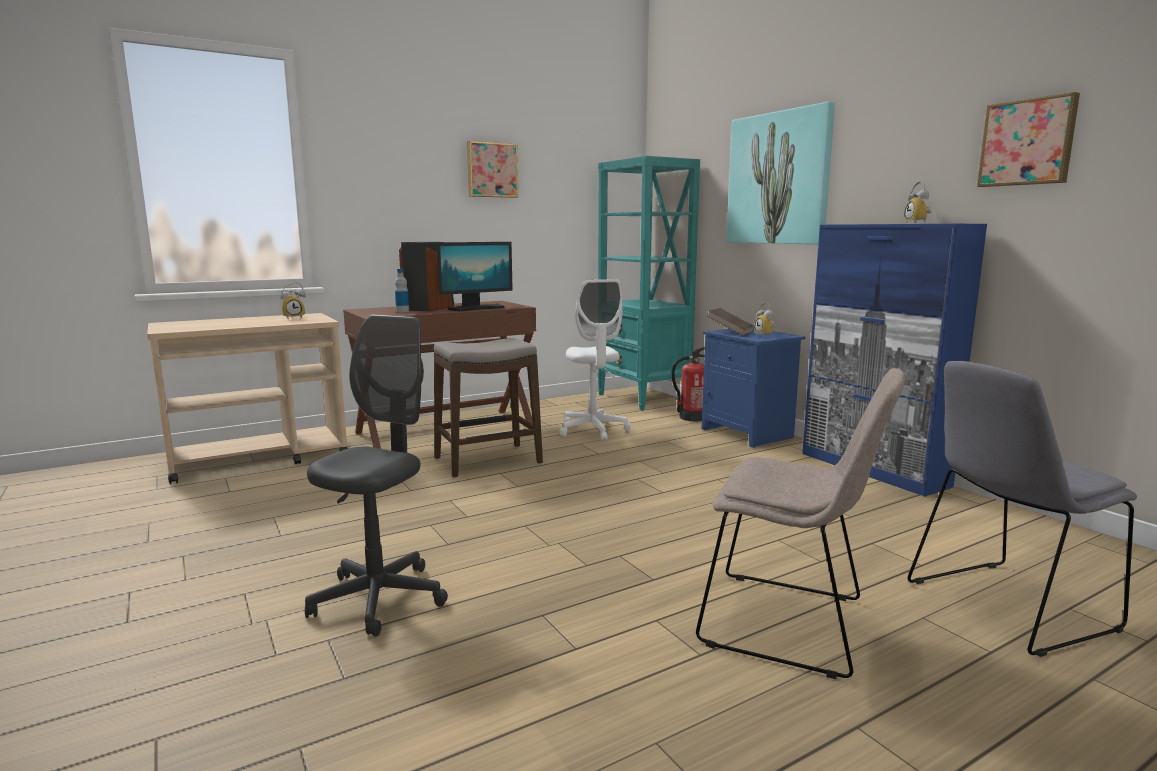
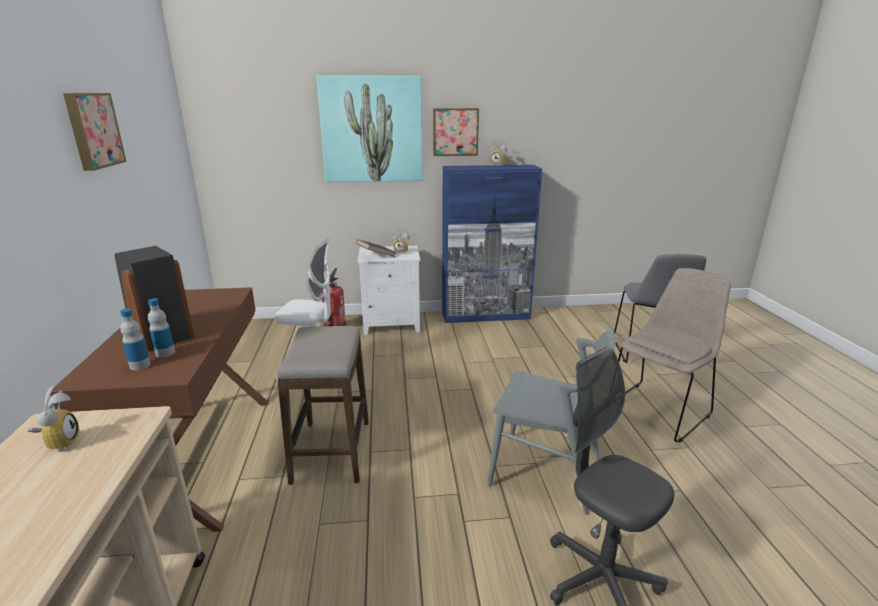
camera: 65 degrees left, 10 degrees up
monitor [436,242,513,312] -> none
turquoise bookcase [598,156,700,410] -> none
blue nightstand [702,328,805,448] -> white nightstand [358,246,420,335]
picture [977,92,1080,187] -> picture moved to [433,108,479,156]
none -> bottle [120,309,151,370]
none -> grey chair [487,330,616,515]

